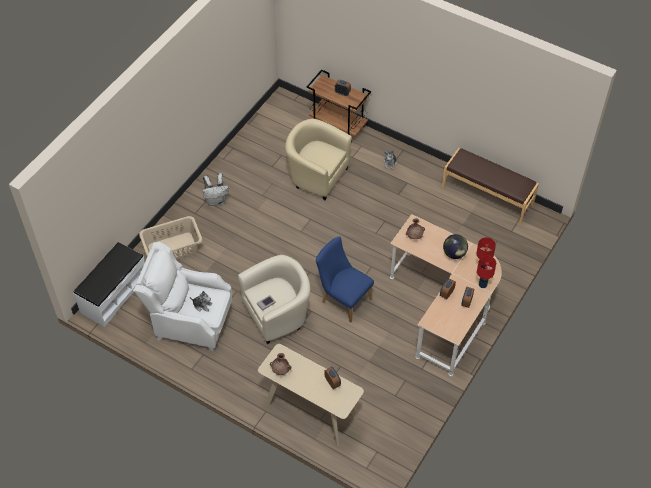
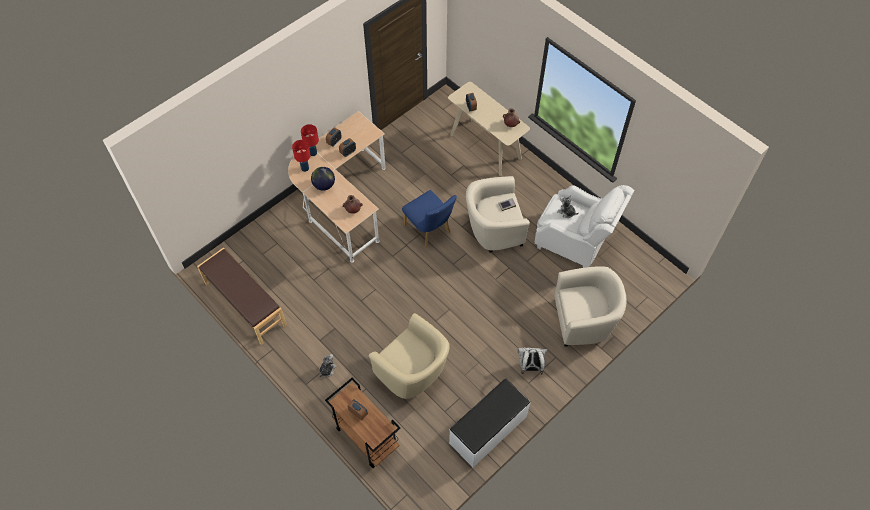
camera: 165 degrees left, 5 degrees up
white bench [73,242,145,327] -> white bench moved to [449,378,531,467]
beige laundry basket [139,216,202,259] -> beige armchair [554,266,627,347]

